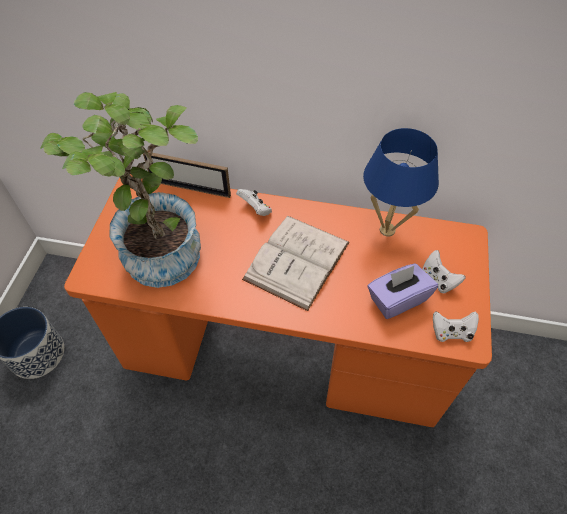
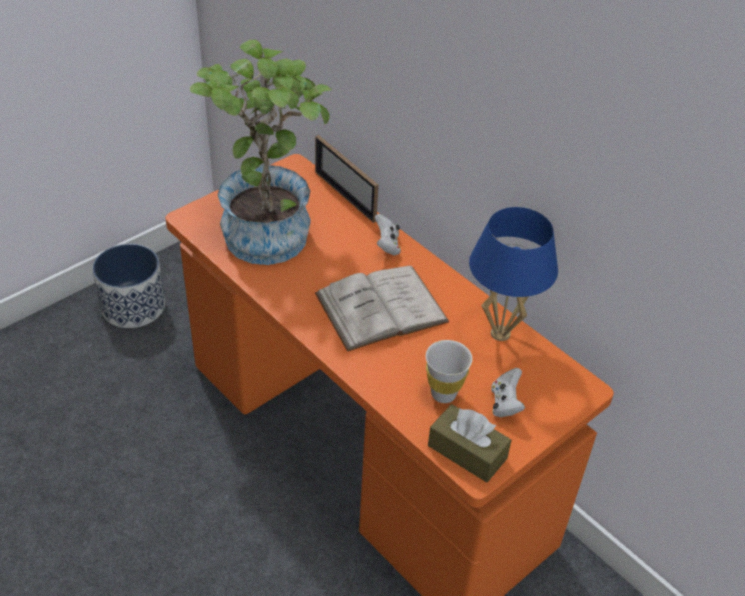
camera: 35 degrees right, 10 degrees down
purple tissue box [367,263,438,319] -> white cup [426,340,472,403]
white game controller [433,311,479,342] -> brown tissue box [428,404,512,483]

